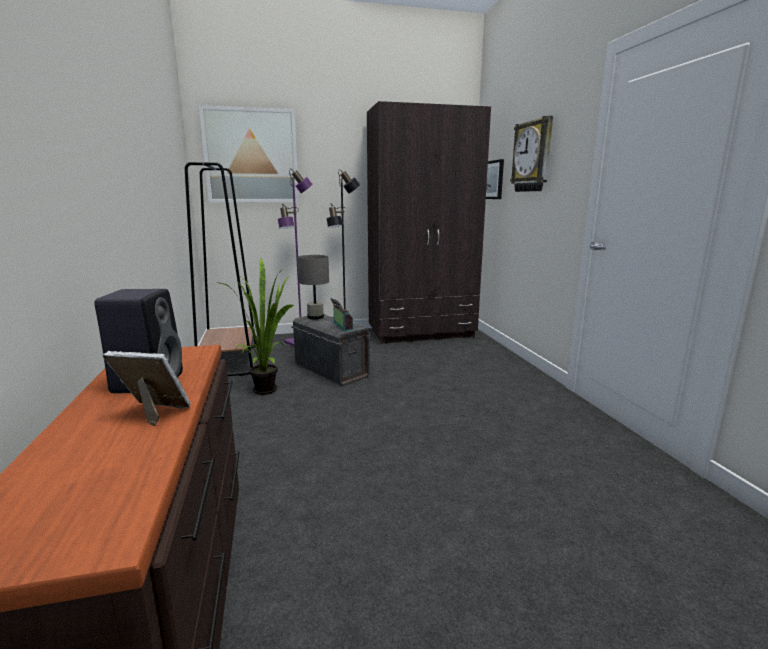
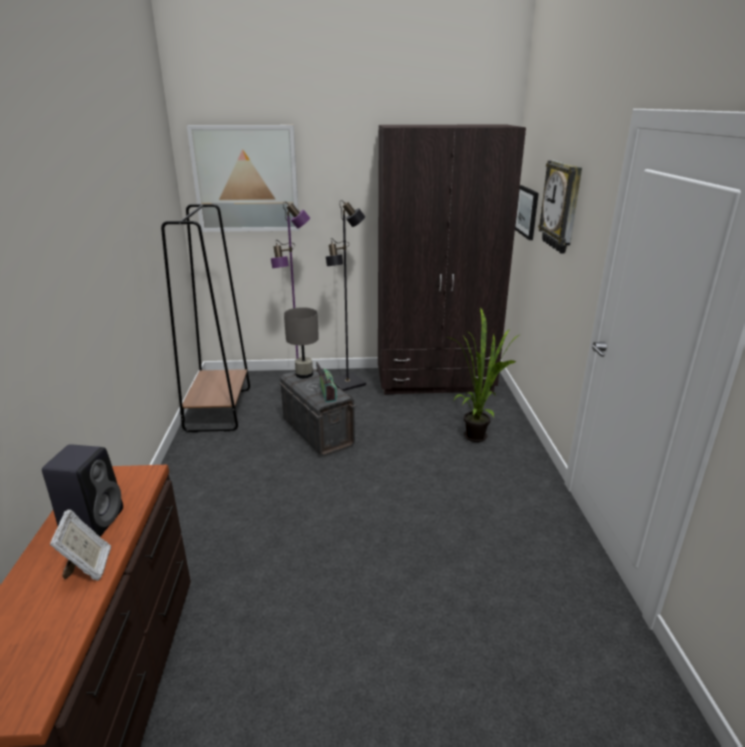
camera: 10 degrees right, 10 degrees up
picture frame [102,351,191,426] -> picture frame turned 60 degrees clockwise [50,509,111,581]
potted plant [220,259,293,395] -> potted plant moved to [447,308,519,442]

